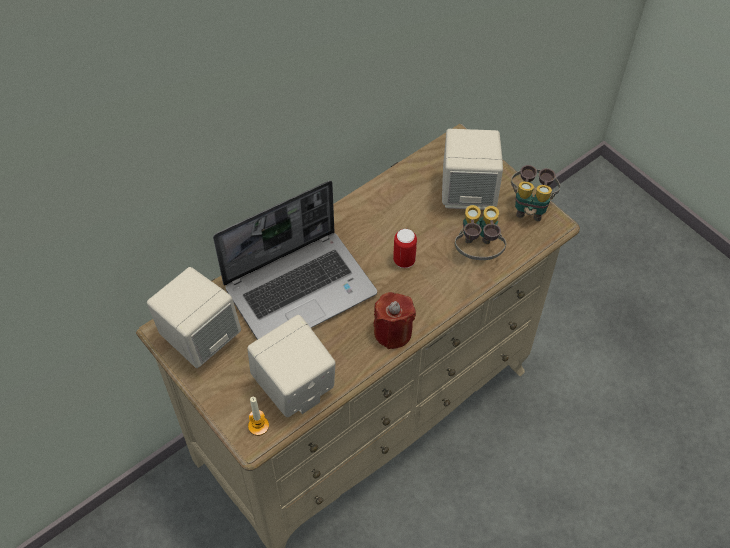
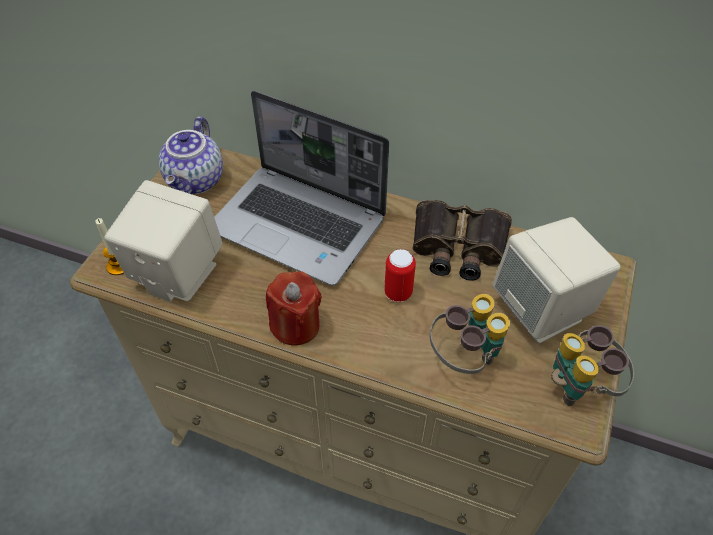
camera: 60 degrees right, 5 degrees down
beige speaker [147,267,241,368] -> teapot [158,116,223,194]
none -> binoculars [413,200,512,281]

